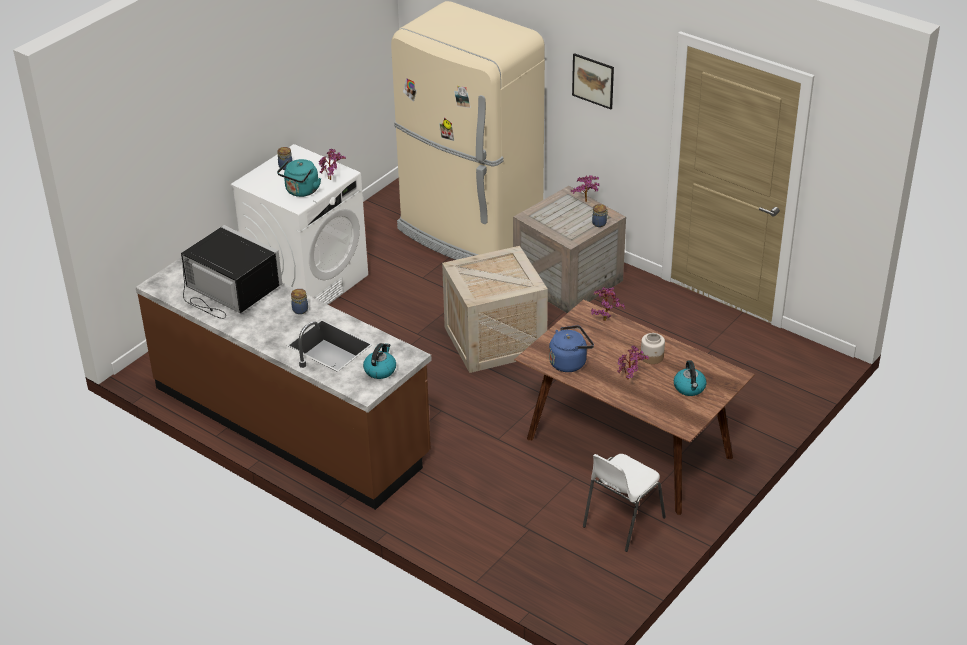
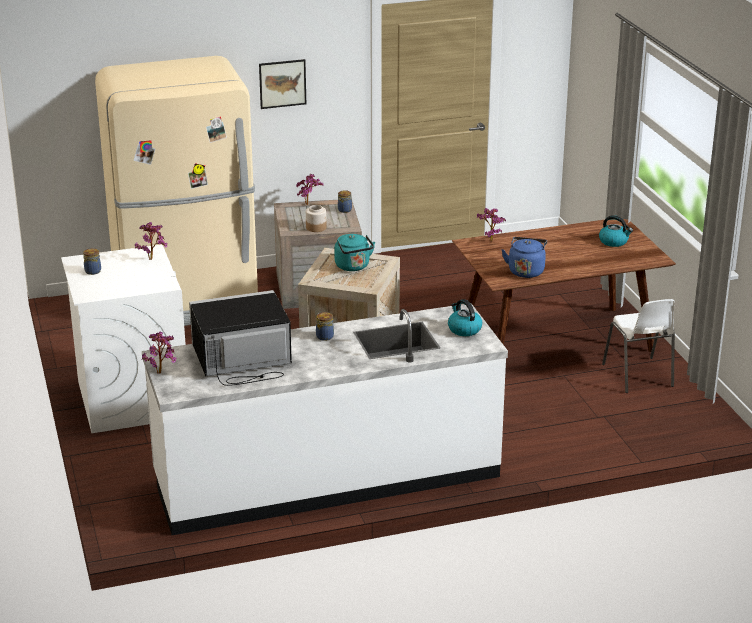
camera: 55 degrees left, 10 degrees down
brown counter [135,257,432,510] -> white counter [142,303,508,535]
turquoise kettle [277,159,321,197] -> turquoise kettle moved to [334,234,375,271]
potted plant [617,346,649,380] -> potted plant moved to [141,331,177,374]
jar [641,333,665,364] -> jar moved to [306,205,327,232]

